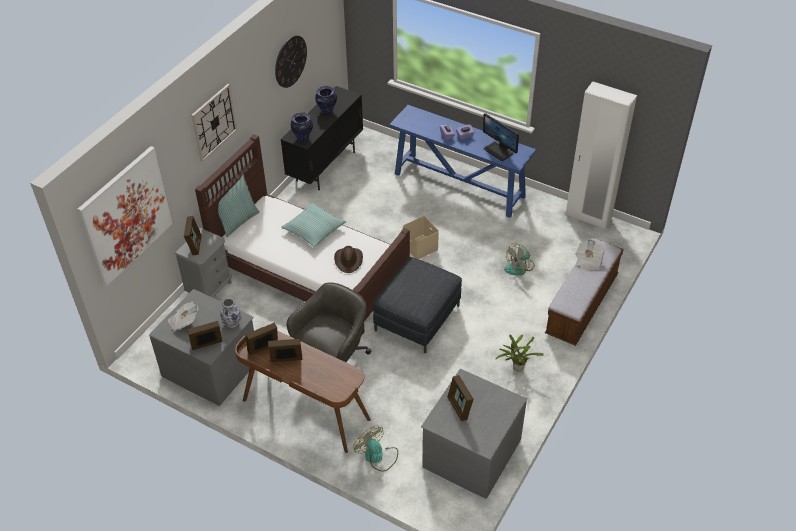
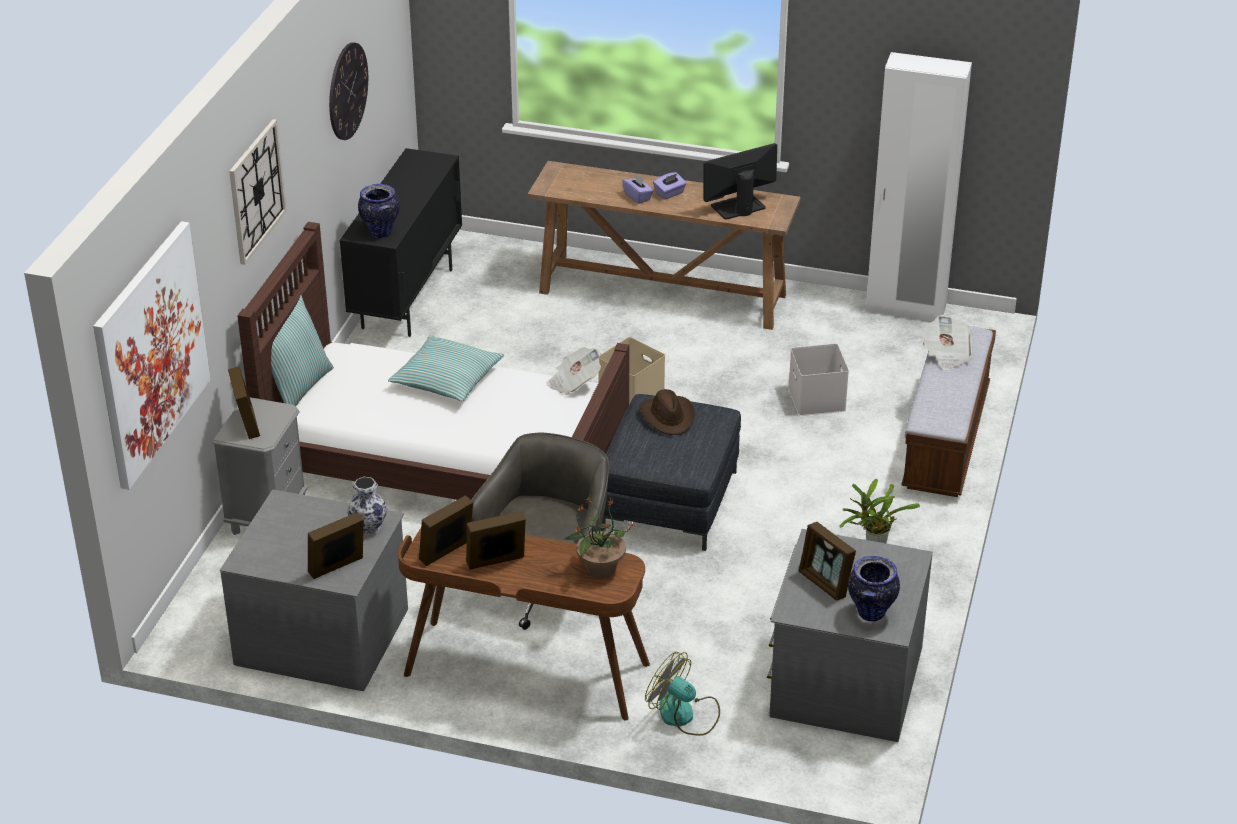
camera: 15 degrees left, 10 degrees down
newspaper [168,302,198,331] -> newspaper moved to [547,347,601,395]
vase [315,86,337,114] -> vase moved to [848,556,900,622]
brown hat [334,246,363,273] -> brown hat moved to [640,389,695,435]
blue console table [389,105,536,218] -> brown console table [528,161,800,330]
monitor [483,113,519,161] -> monitor turned 120 degrees clockwise [703,143,777,220]
fan [504,243,535,275] -> white storage box [788,344,849,416]
none -> potted plant [563,496,635,578]

